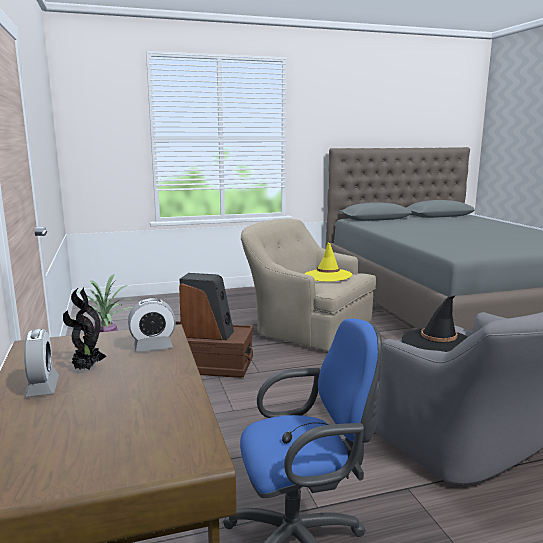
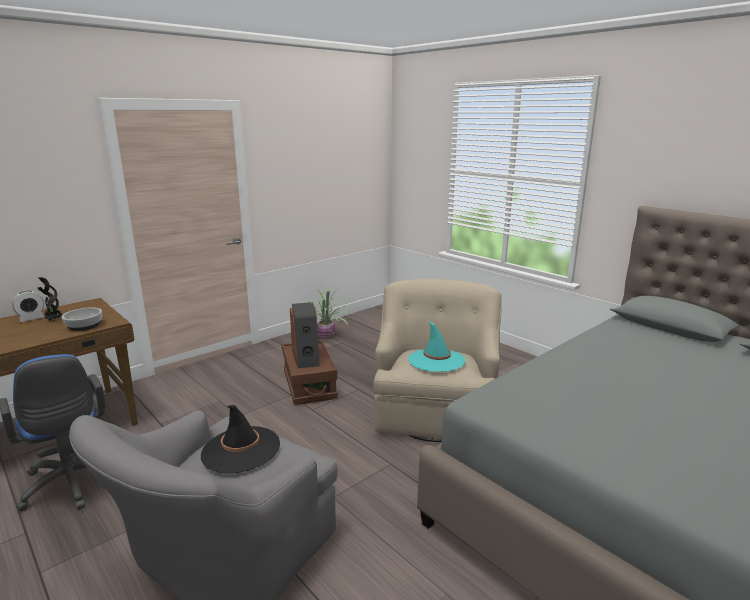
camera: 65 degrees right, 5 degrees up
alarm clock [128,298,176,352] -> bowl [62,308,102,331]
yellow hat [305,242,352,282] -> turquoise hat [408,322,466,372]

